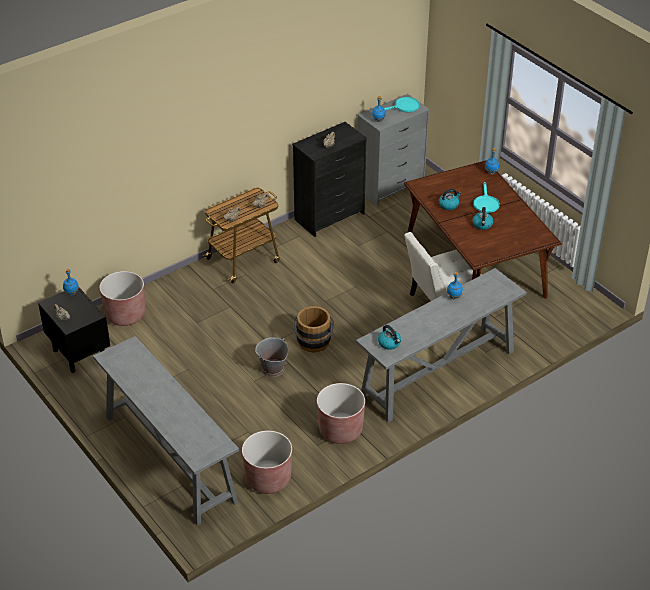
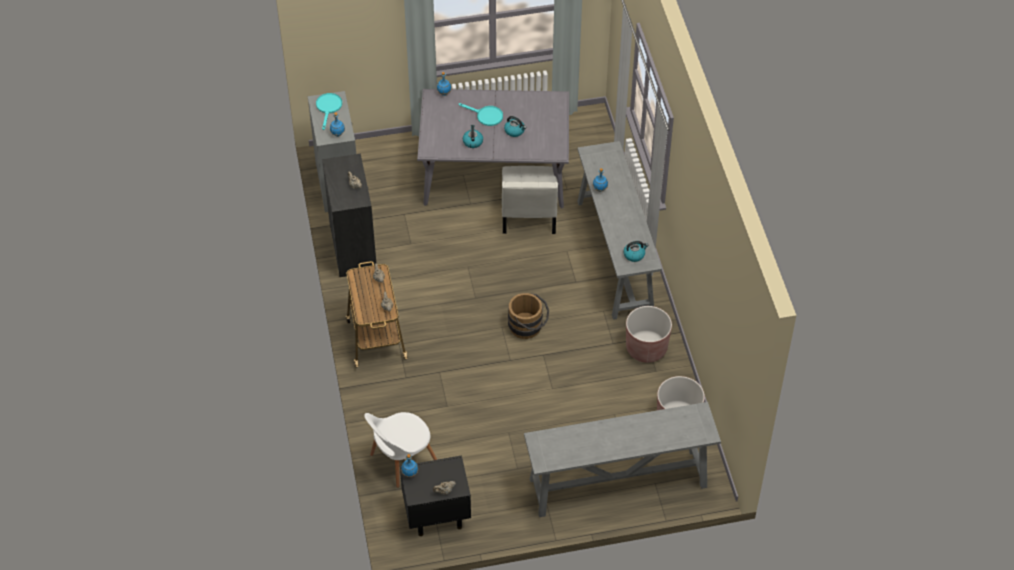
camera: 65 degrees left, 10 degrees up
brown planter [99,271,145,326] -> white chair [364,412,437,488]
grey bucket [255,337,289,377] -> none
brown dining table [404,160,562,299] -> grey dining table [417,89,569,208]

